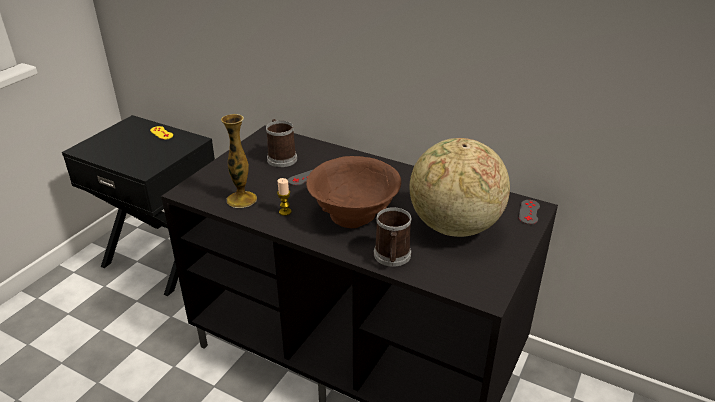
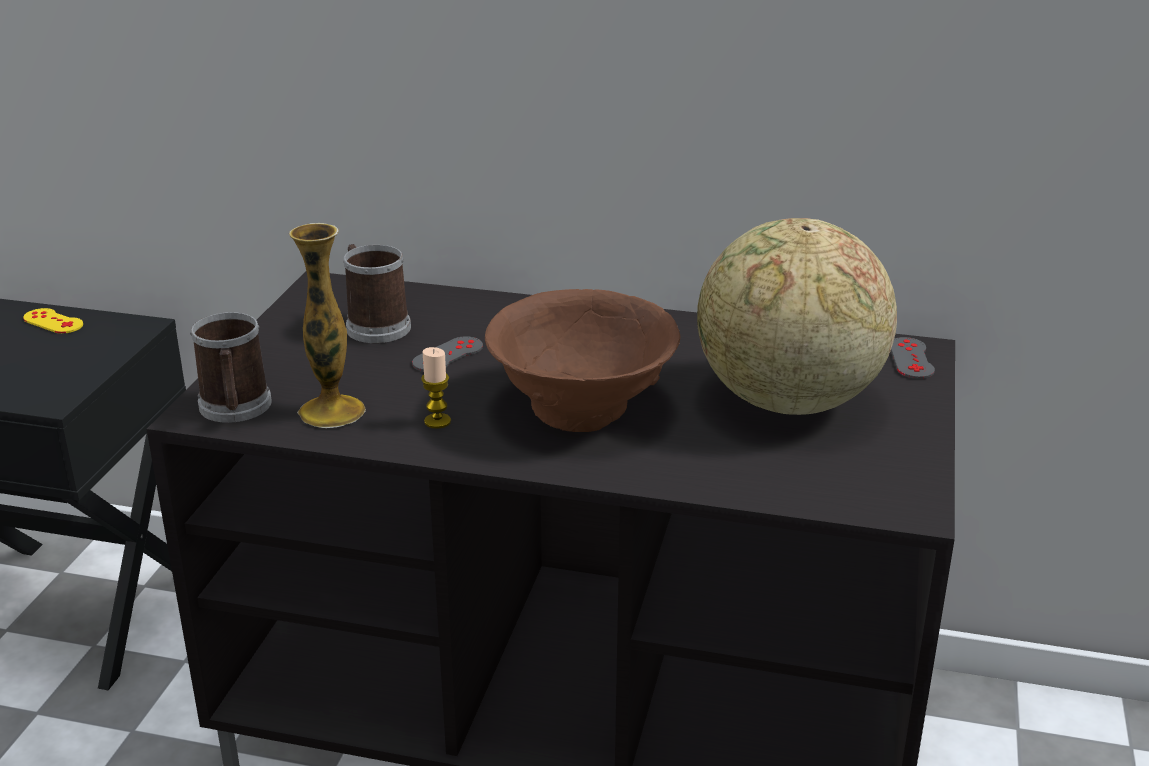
camera: 15 degrees left, 5 degrees down
mug [374,207,412,267] -> mug moved to [190,312,272,423]

